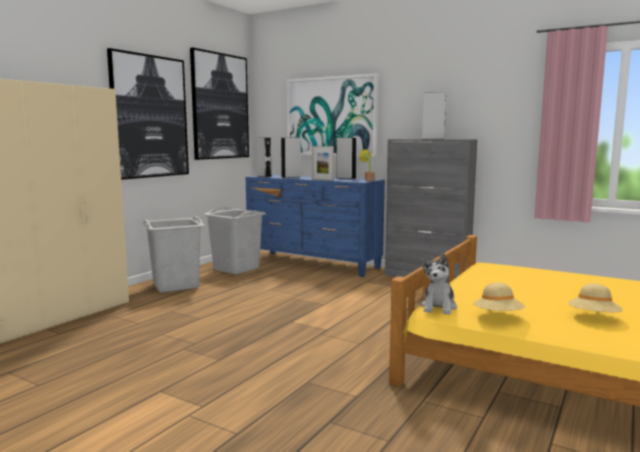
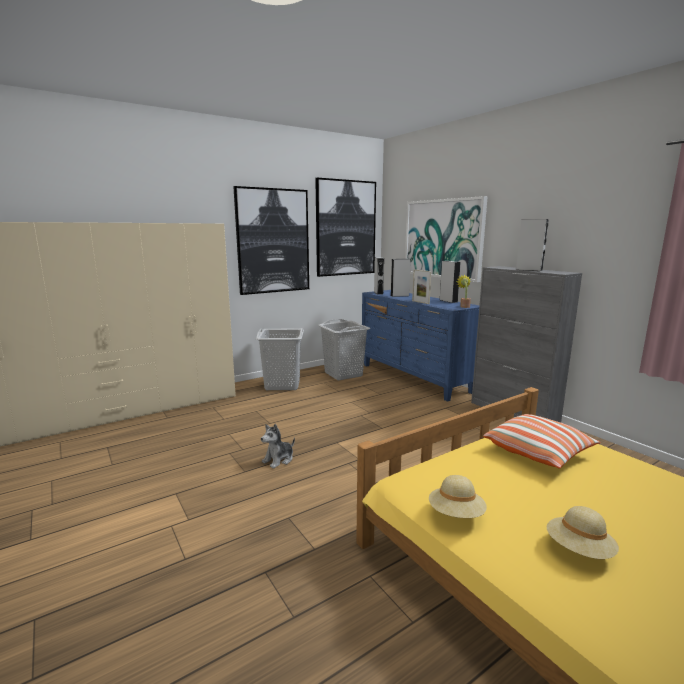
camera: 25 degrees right, 5 degrees up
plush toy [421,254,457,315] -> plush toy moved to [261,424,295,468]
none -> pillow [483,414,601,468]

